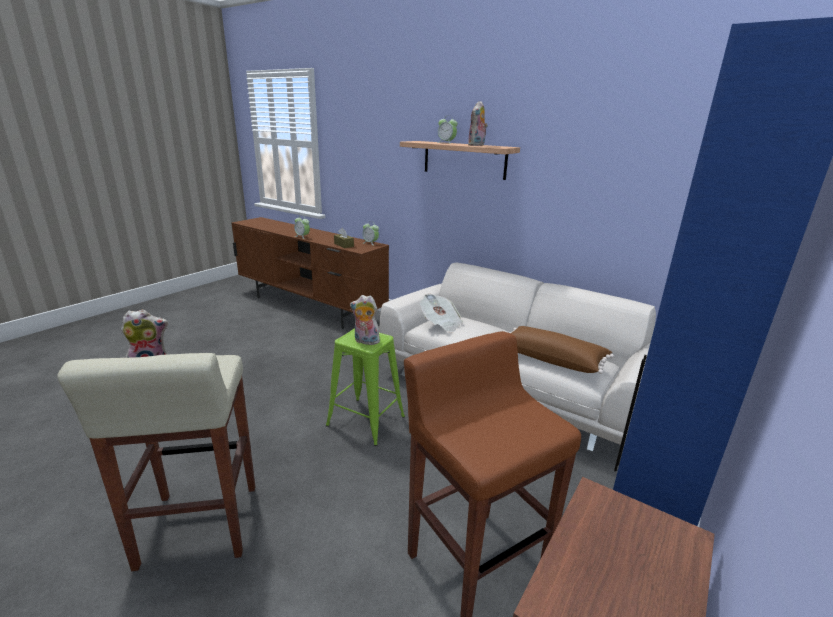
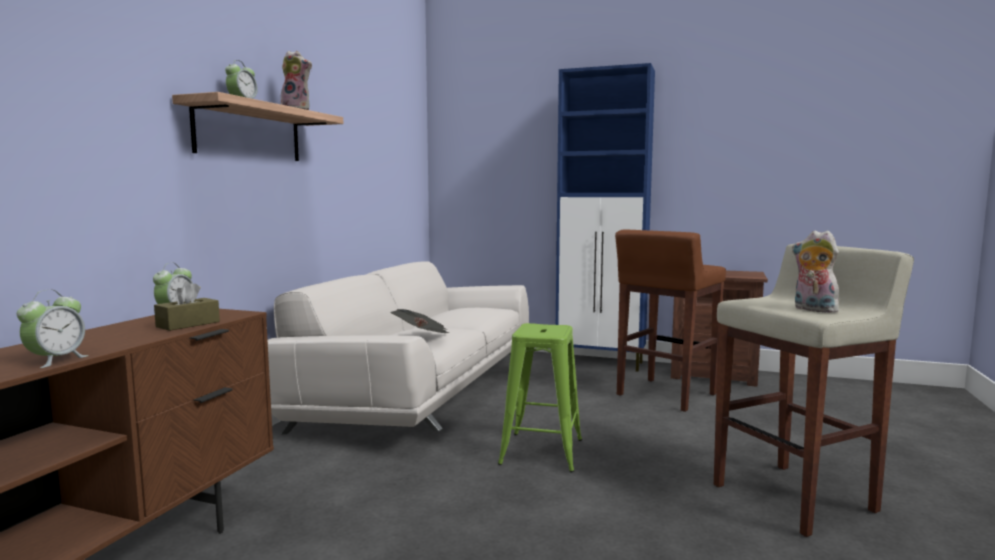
camera: 105 degrees left, 15 degrees down
plush toy [350,295,382,345] -> none
brown pillow [510,326,614,374] -> none

